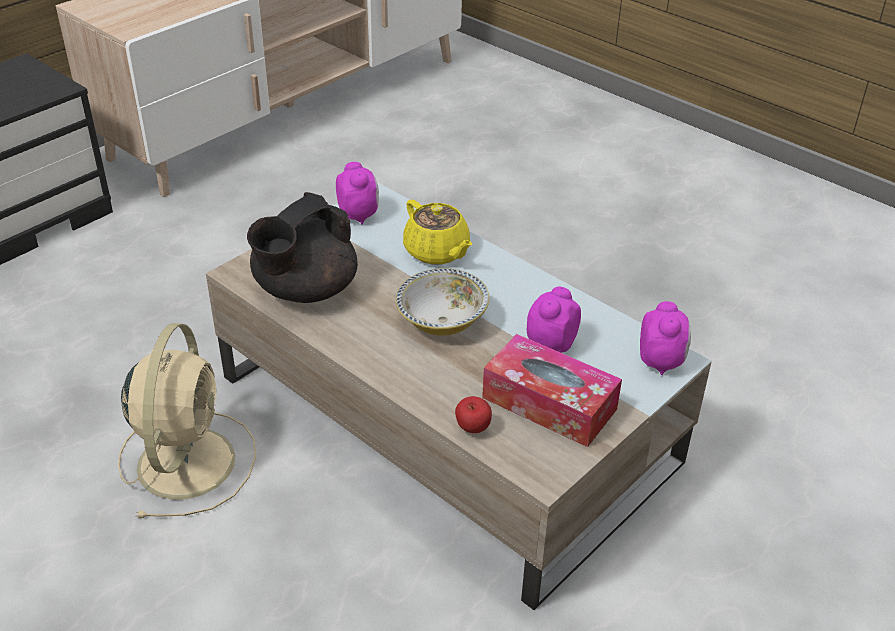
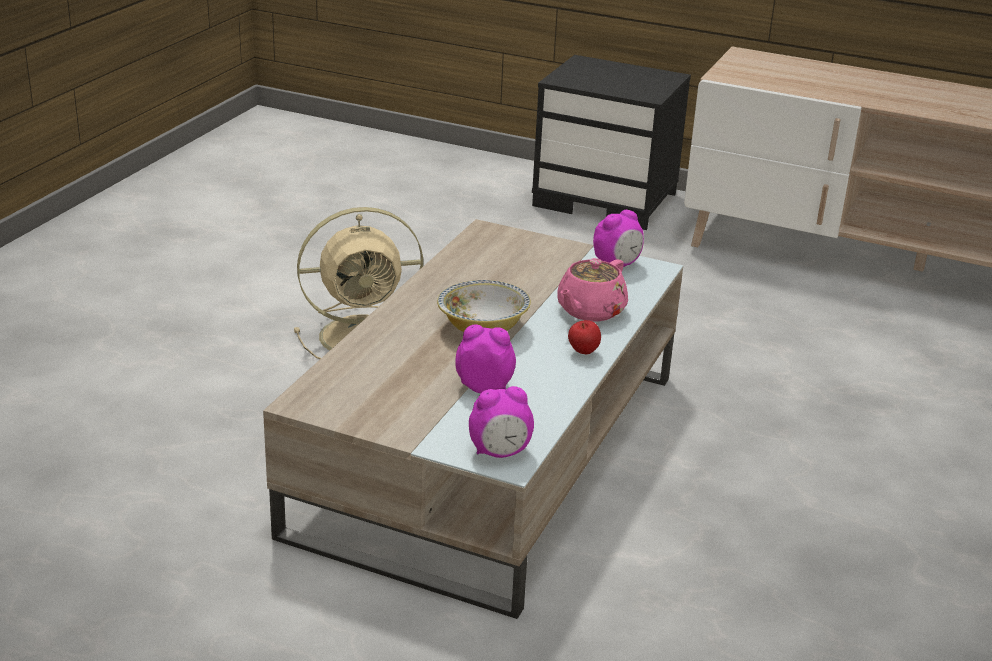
camera: 70 degrees right, 10 degrees down
black teapot [247,192,358,303] -> none
yellow teapot [403,200,472,265] -> pink teapot [557,258,628,322]
apple [455,396,492,433] -> apple moved to [568,320,601,354]
tissue box [482,334,622,447] -> none

